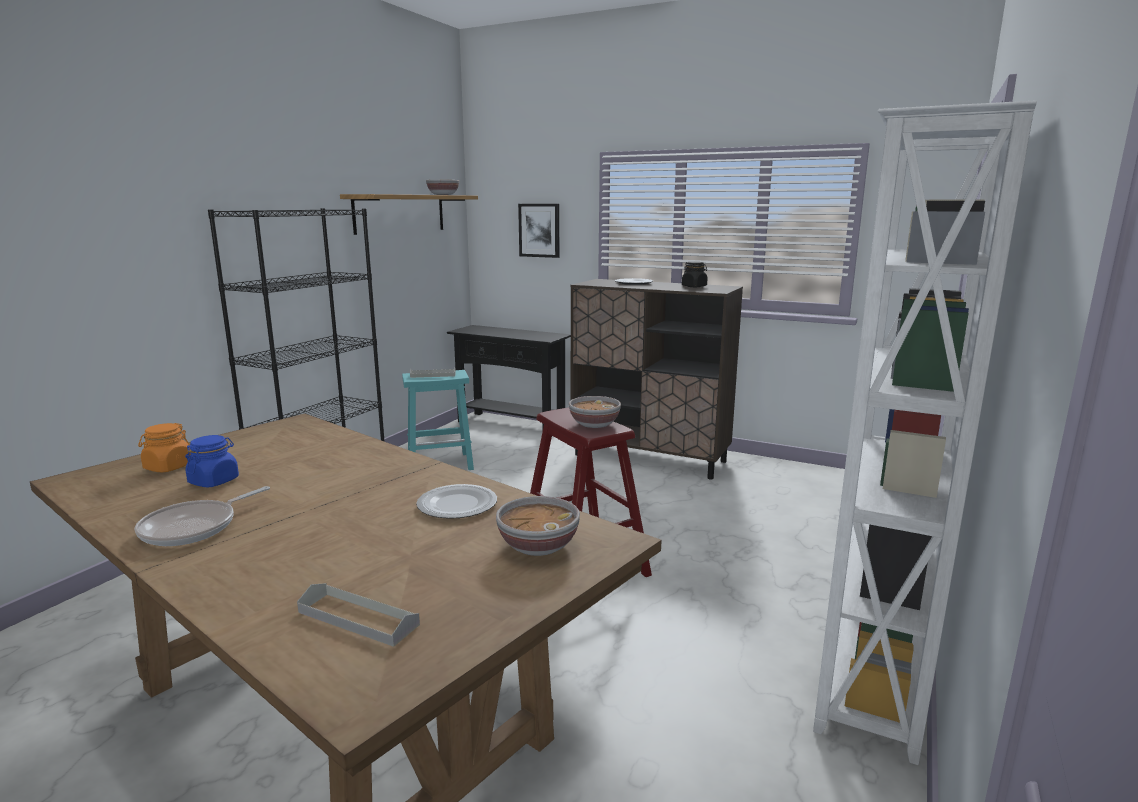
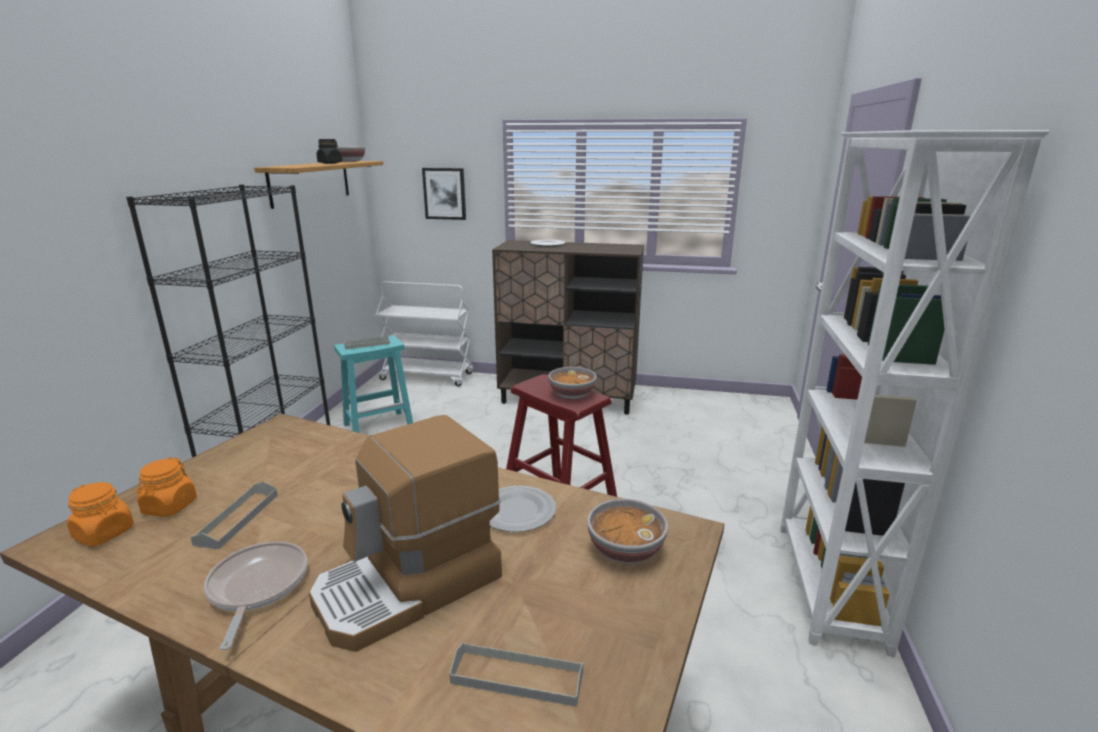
camera: 15 degrees left, 5 degrees up
frying pan [135,486,270,546] -> frying pan turned 150 degrees clockwise [204,541,308,650]
blue jar [185,435,239,488] -> grey tray [190,481,278,549]
black console table [447,325,571,432] -> white cart [375,281,473,387]
black jar [682,262,707,287] -> black jar moved to [317,139,342,164]
none -> orange jar [67,482,134,547]
none -> coffee machine [309,415,502,652]

